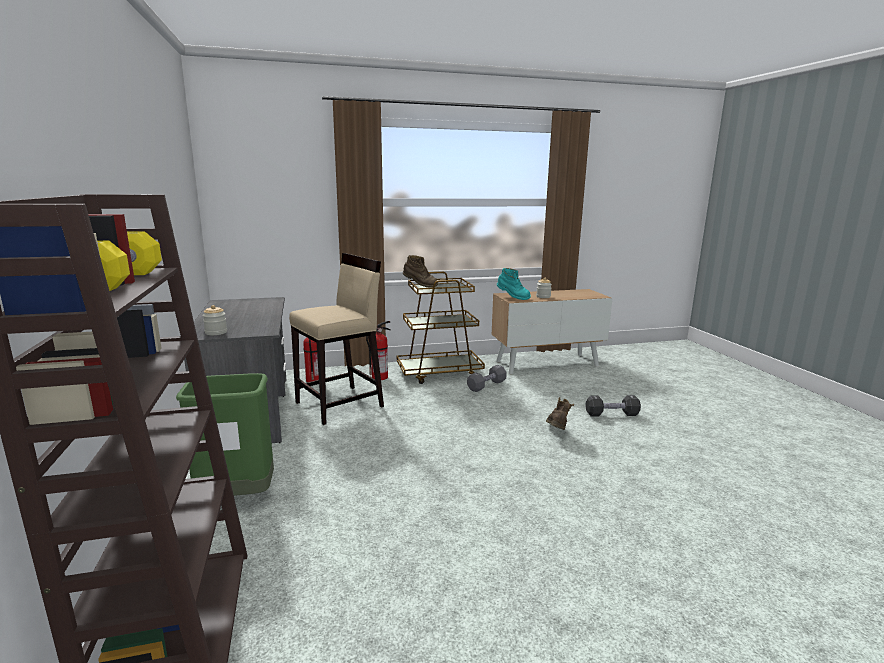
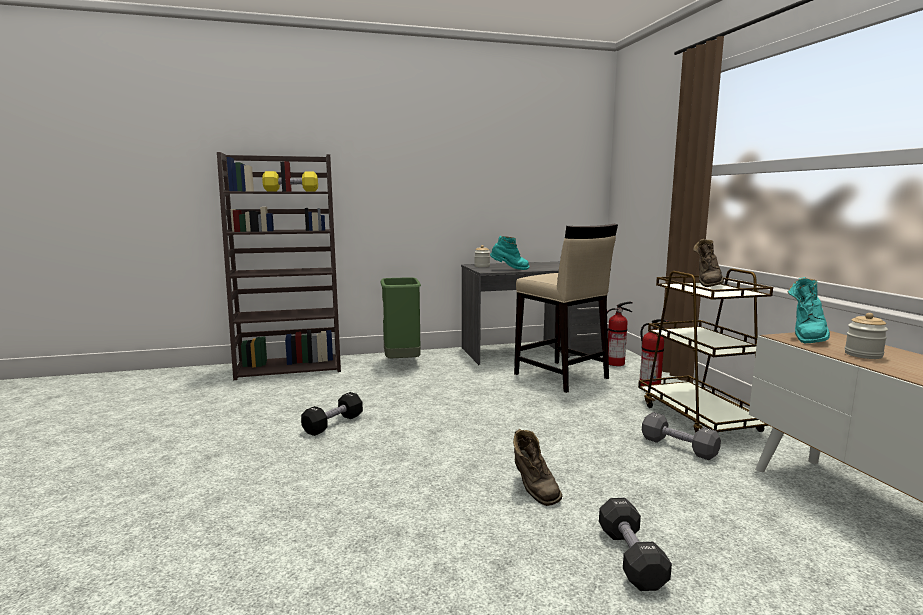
camera: 90 degrees right, 5 degrees down
brown boot [546,397,574,430] -> brown boot turned 60 degrees clockwise [513,429,562,506]
none -> black dumbbell [301,392,363,436]
none -> turquoise boot [490,236,529,270]

